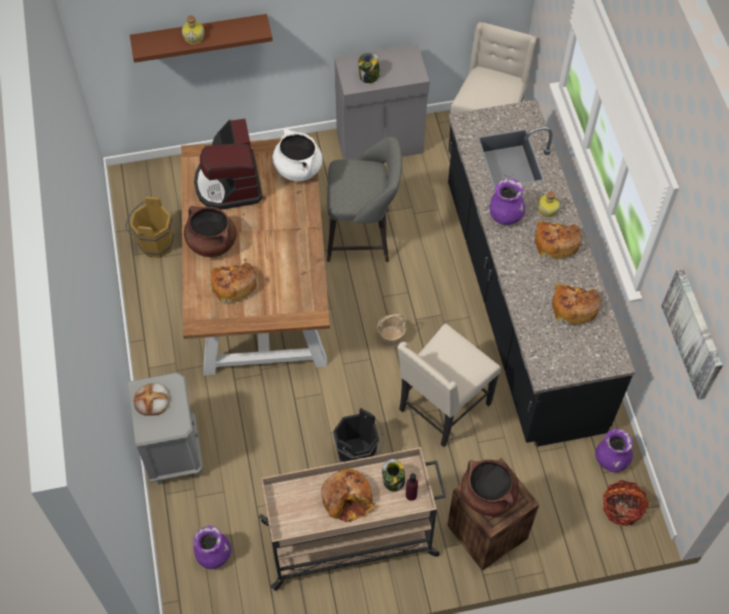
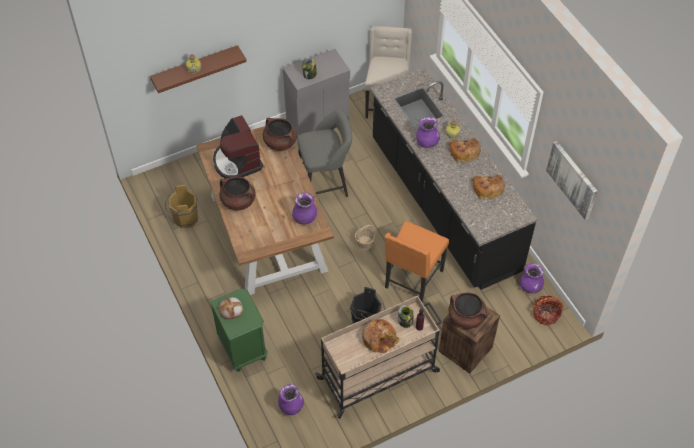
camera: 15 degrees left, 5 degrees down
grey nightstand [128,372,203,485] -> green nightstand [210,288,268,372]
bread [210,263,256,303] -> none
white cooking pot [272,129,323,181] -> brown cooking pot [263,118,297,151]
beige chair [398,323,501,447] -> orange chair [385,221,449,302]
none -> purple vase [292,192,317,225]

